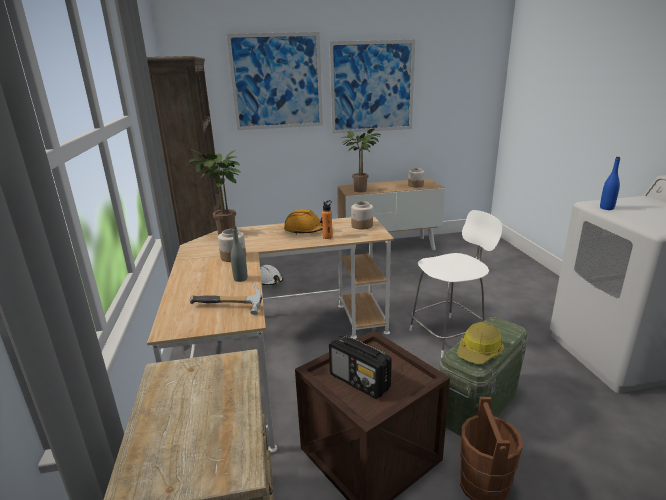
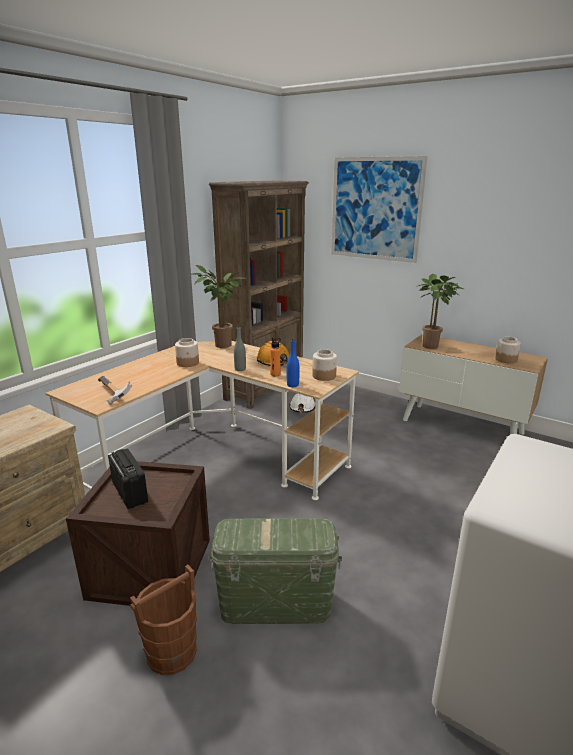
camera: 45 degrees right, 0 degrees up
grey bottle [231,227,247,282] -> grey bottle moved to [234,326,246,371]
picture [329,40,415,134] -> none
radio [329,335,392,399] -> radio turned 150 degrees clockwise [108,449,148,509]
white stool [409,210,503,357] -> none
hard hat [457,322,504,364] -> none
blue bottle [600,157,620,210] -> blue bottle moved to [287,339,300,387]

